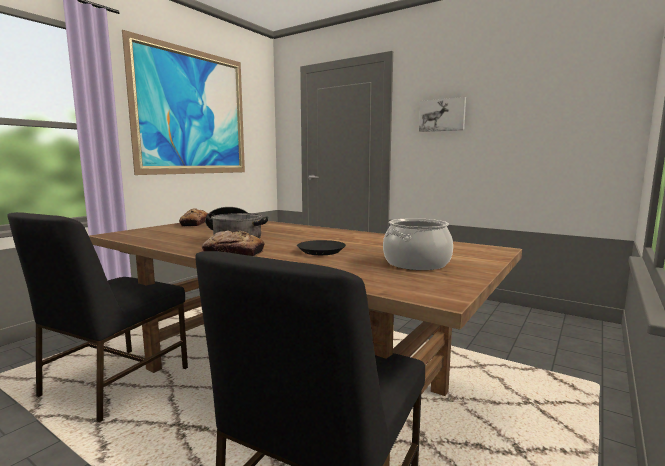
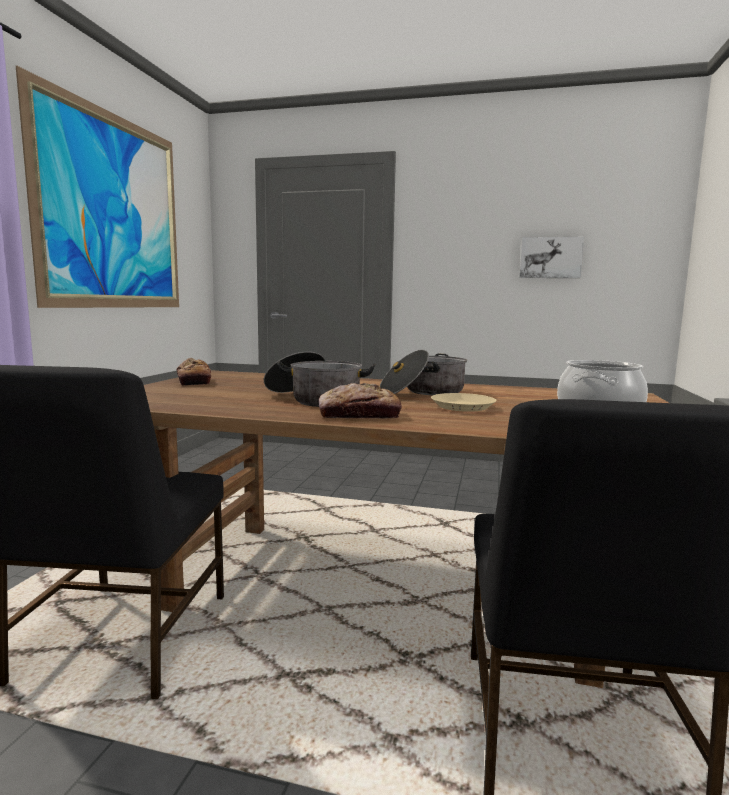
camera: 20 degrees left, 0 degrees up
black plate [297,240,346,255] -> beige plate [431,393,496,412]
picture [419,97,466,132] -> picture moved to [519,237,584,278]
none -> cooking pot [380,350,467,395]

